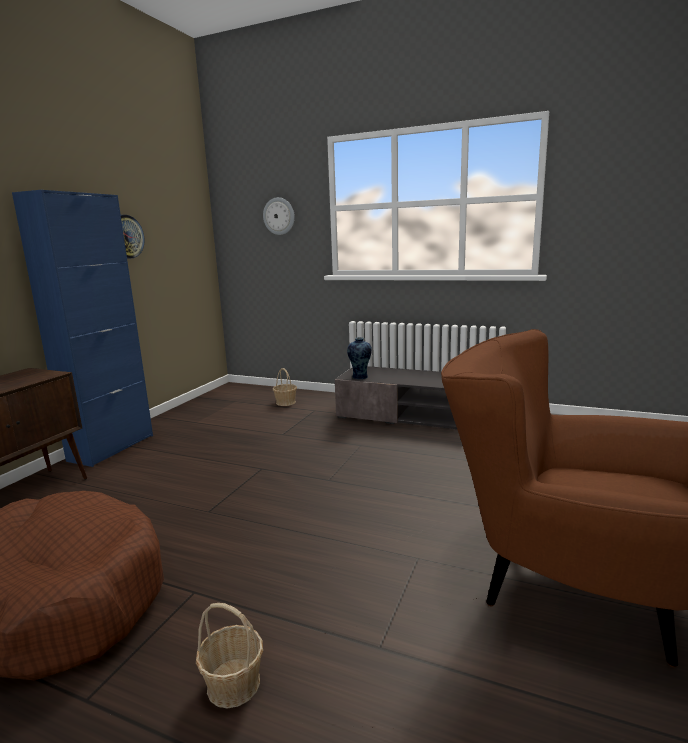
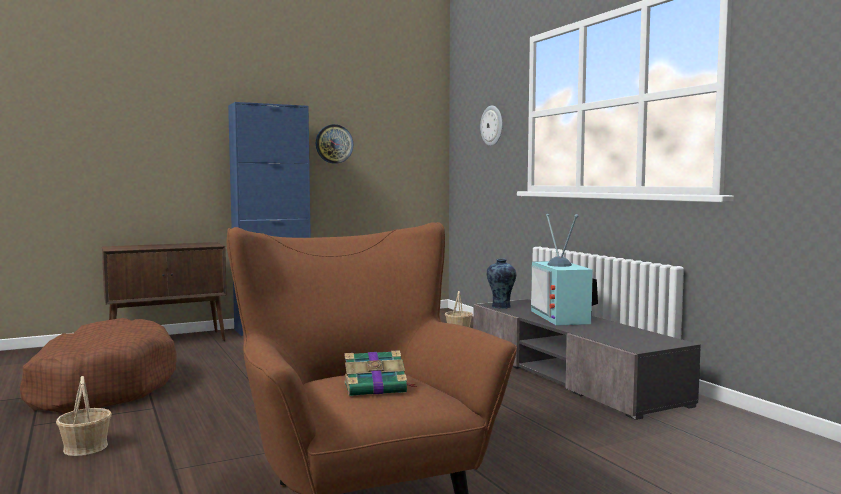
camera: 40 degrees right, 10 degrees down
none -> book [344,350,417,396]
none -> television [531,214,598,326]

